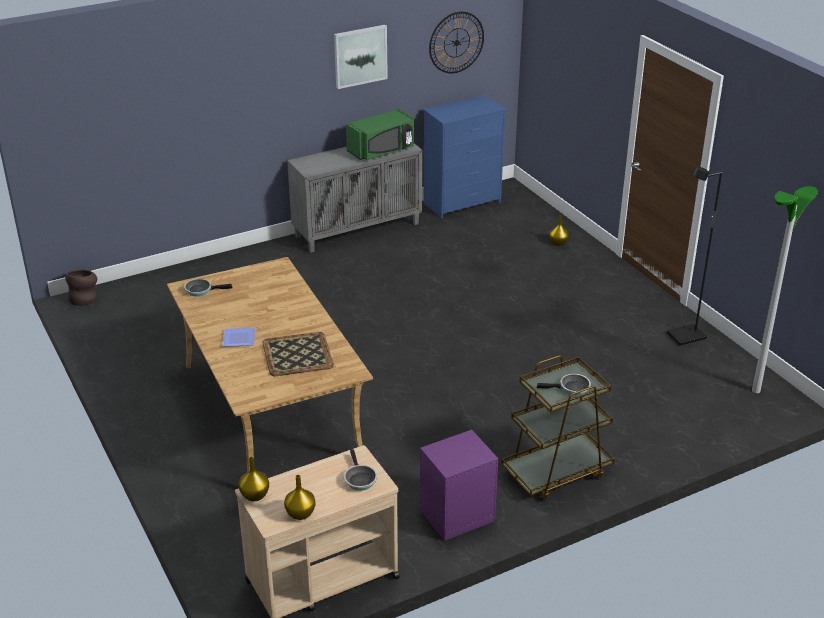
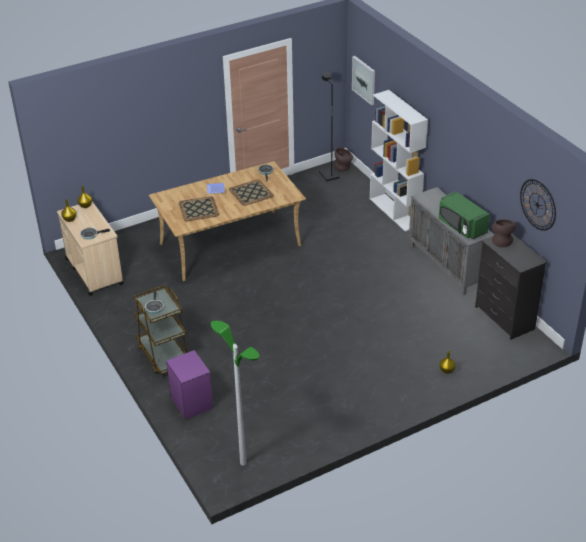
camera: 90 degrees right, 5 degrees up
picture [334,25,388,89] -> picture moved to [352,56,375,105]
purple nightstand [420,430,498,541] -> purple nightstand moved to [166,350,213,420]
blue dresser [423,95,506,219] -> black dresser [475,233,547,340]
black floor lamp [667,166,722,346] -> black floor lamp moved to [319,71,339,182]
none -> tray [229,179,274,206]
none -> white bookcase [370,90,428,232]
none -> brown vase [492,219,516,247]

